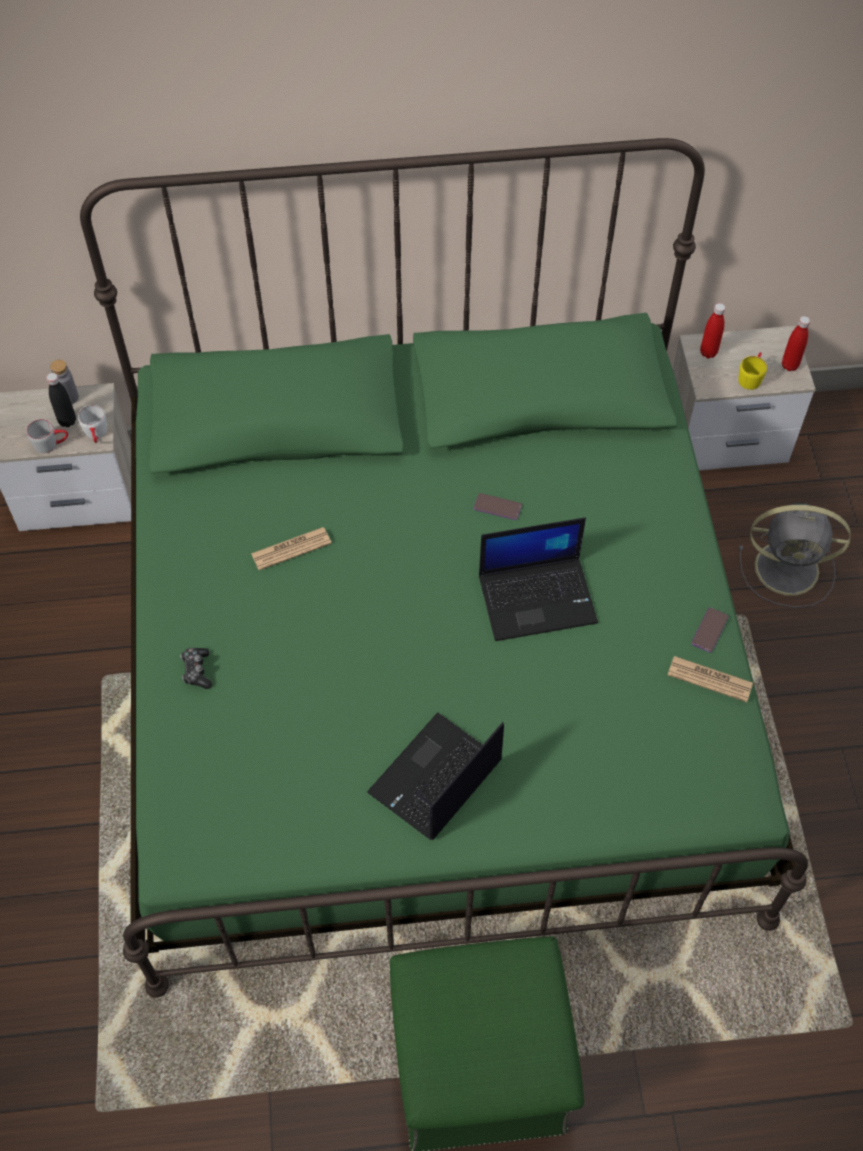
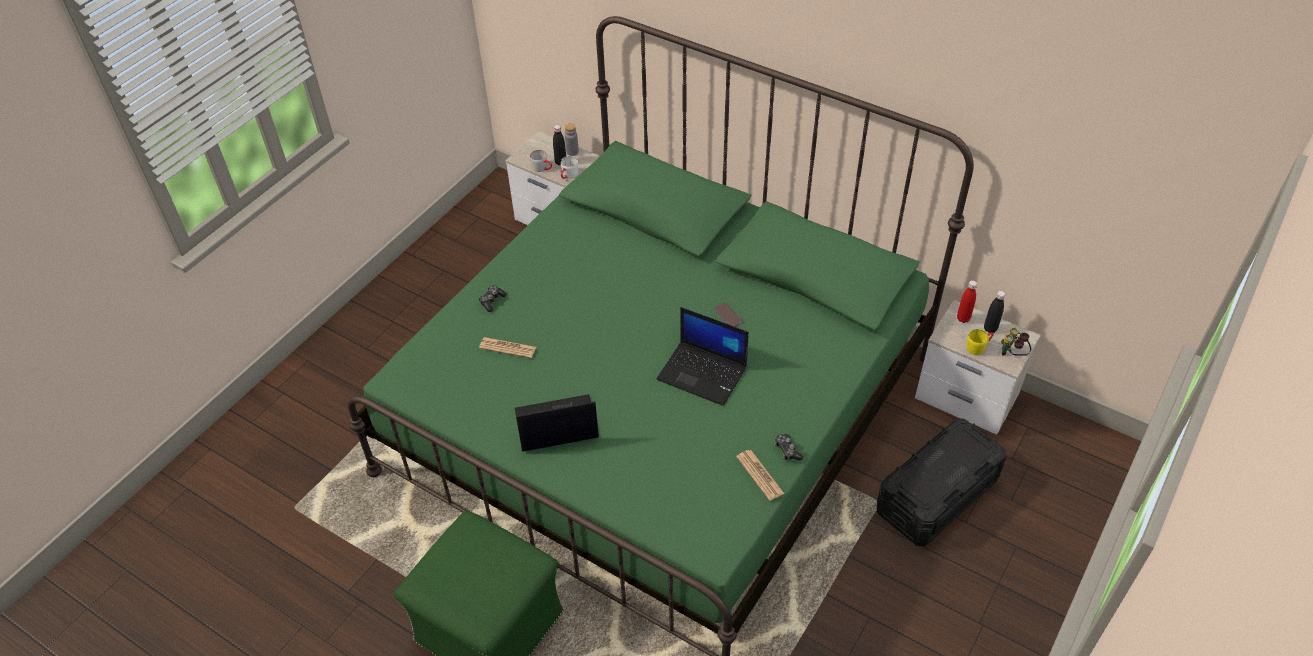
camera: 40 degrees right, 10 degrees down
newspaper [251,527,332,570] -> newspaper moved to [479,337,536,358]
phone [692,607,729,652] -> game controller [774,434,803,461]
grey fan [739,503,851,608] -> black storage box [877,418,1006,546]
red bottle [782,316,810,371] -> binoculars [1001,327,1031,356]
none -> black bottle [984,291,1005,333]

